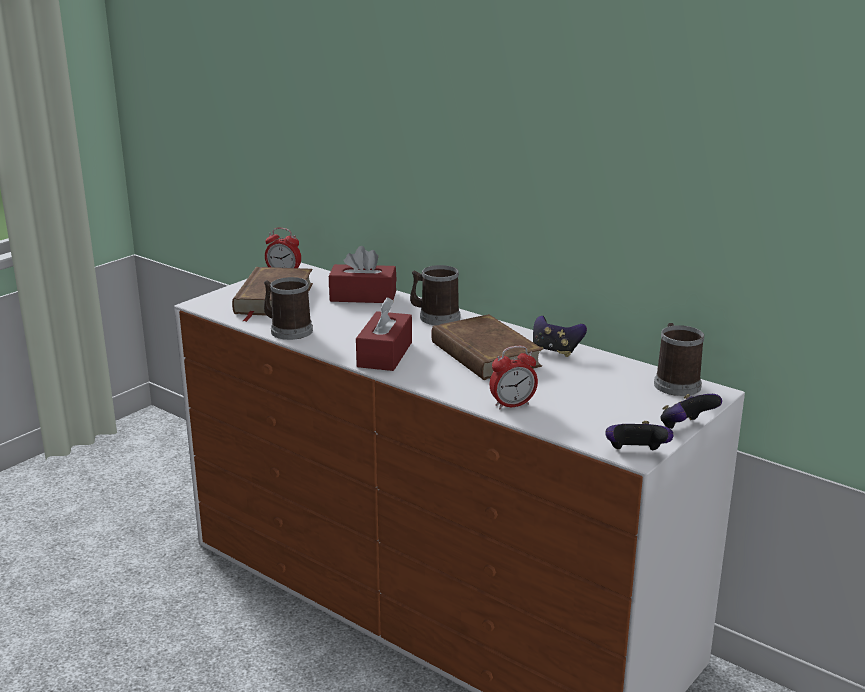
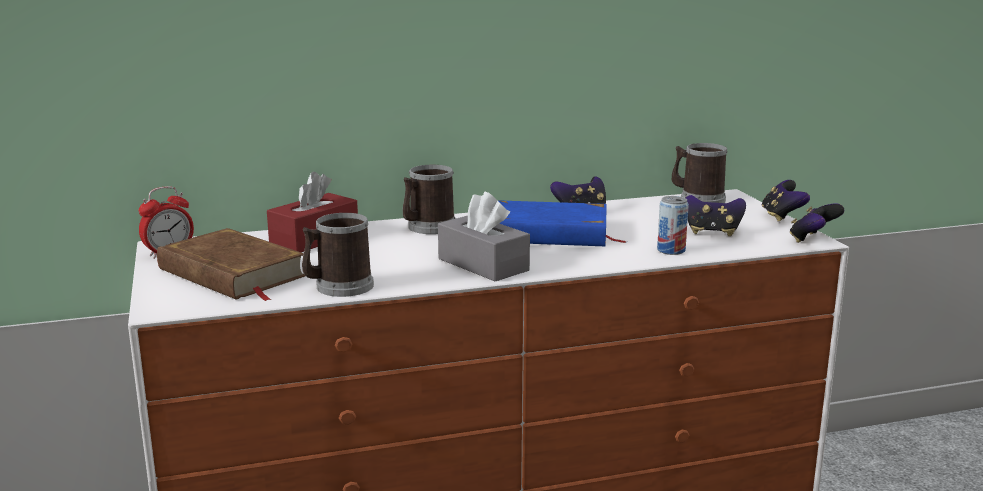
camera: 55 degrees left, 5 degrees down
red tissue box [356,297,412,371] -> grey tissue box [438,192,530,281]
brown book [431,314,543,380] -> blue book [497,200,626,246]
alarm clock [490,346,538,409] -> can [657,196,689,255]
none -> game controller [686,195,746,236]

